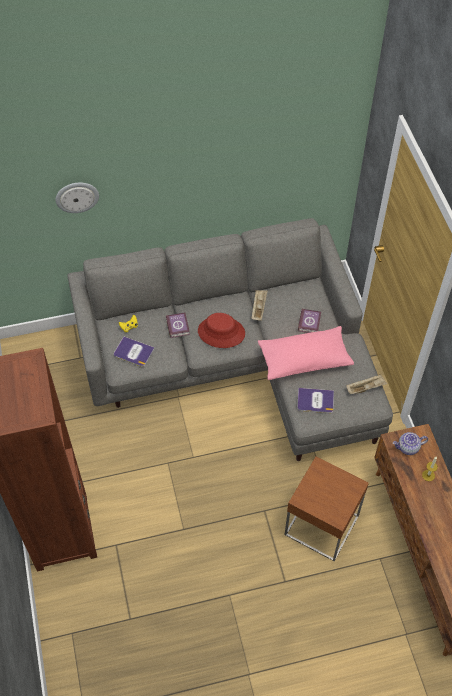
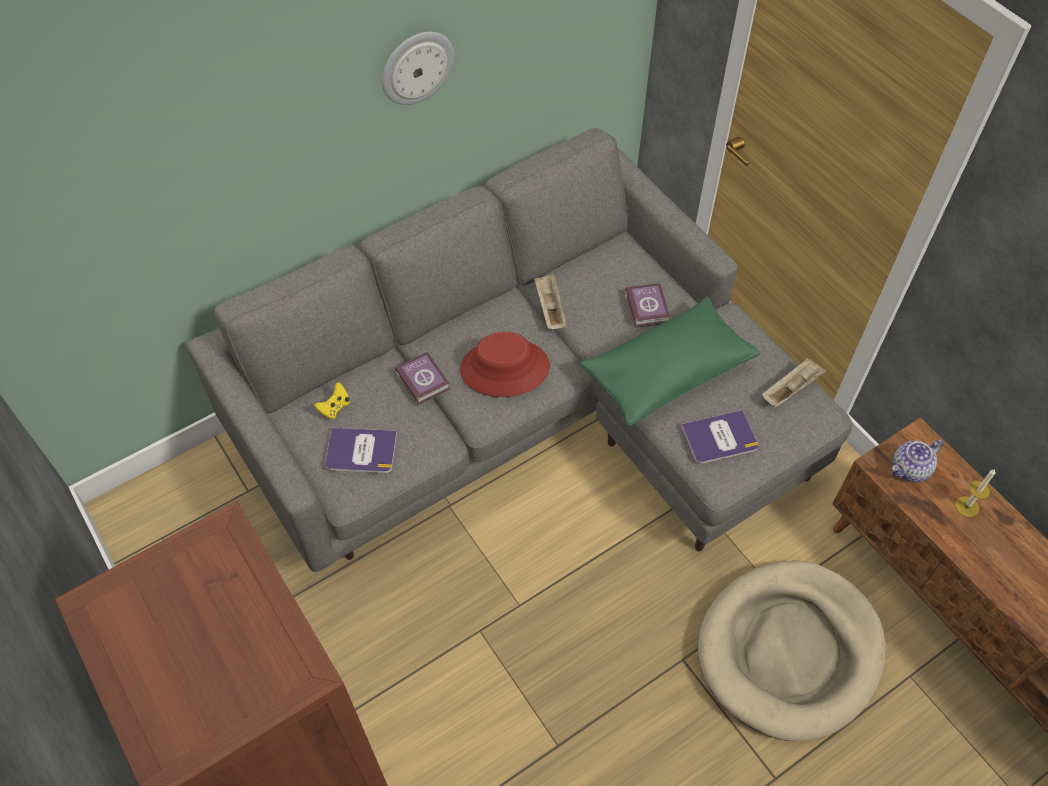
camera: 20 degrees left, 0 degrees up
wall clock [56,183,99,213] -> wall clock moved to [382,32,454,105]
pink pillow [258,326,354,380] -> green pillow [580,297,760,426]
brown side table [284,456,369,561] -> beige dog bed [698,560,886,741]

